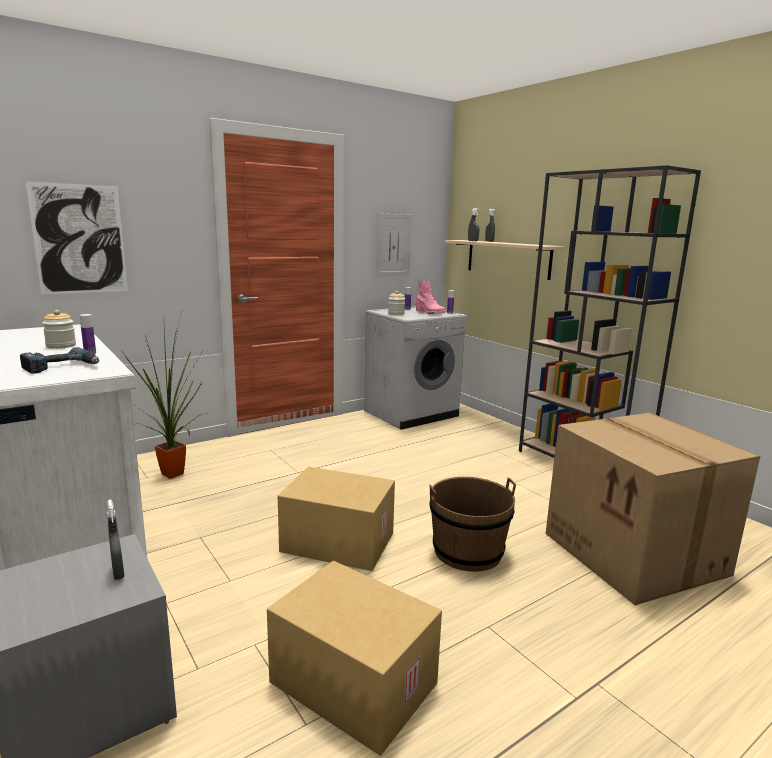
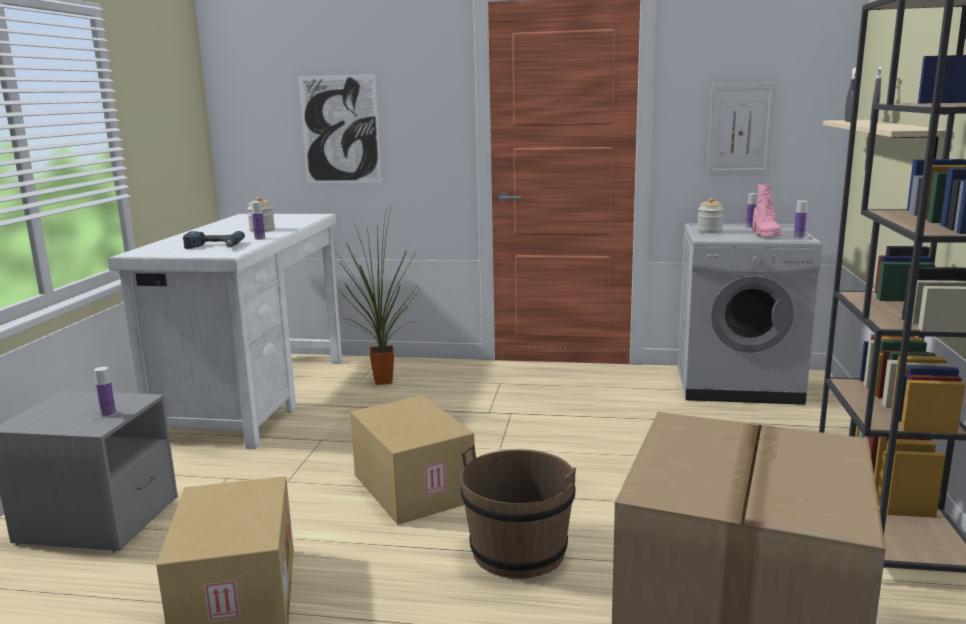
camera: 45 degrees right, 0 degrees up
grey spray bottle [107,499,124,580] -> bottle [94,367,116,417]

